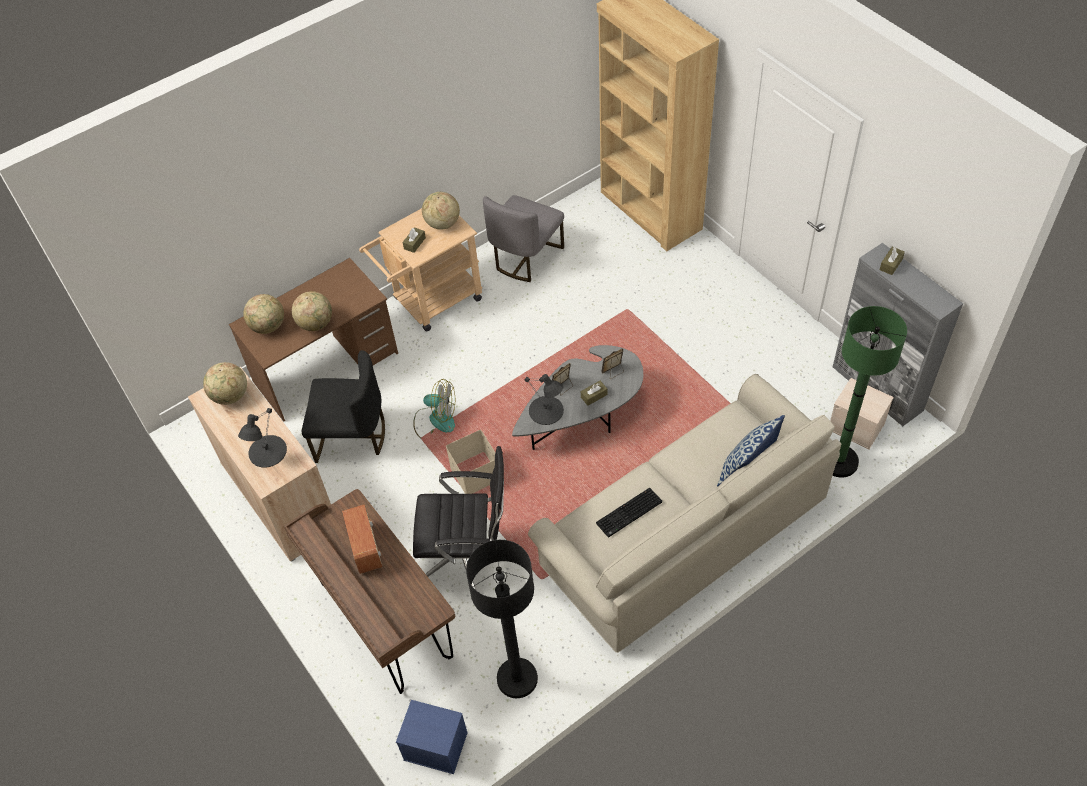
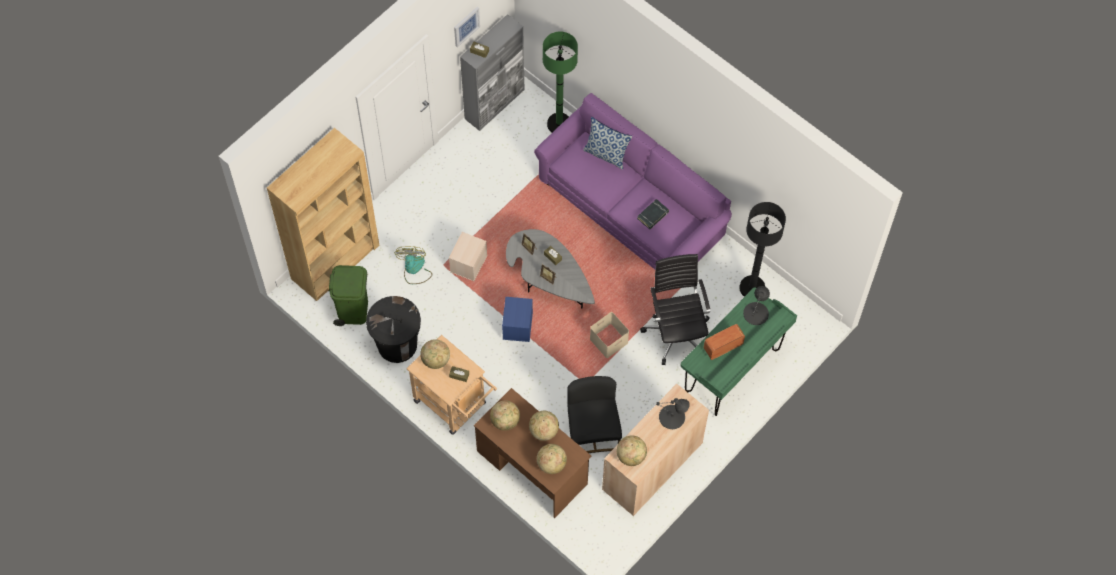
camera: 105 degrees left, 10 degrees up
brown desk [284,489,455,694] -> green desk [680,287,797,416]
blue storage box [396,700,468,774] -> blue storage box moved to [502,297,533,342]
fan [413,379,455,438] -> fan moved to [395,246,432,284]
grey chair [483,195,564,282] -> black trash can [366,296,421,363]
black table lamp [524,374,564,425] -> black table lamp moved to [743,286,770,325]
beige sofa [528,374,841,653] -> purple sofa [534,93,732,269]
keyboard [596,488,662,538] -> black book [637,199,669,229]
beige storage box [830,378,894,449] -> beige storage box moved to [449,232,487,281]
none -> green trash can [329,265,368,326]
none -> picture [454,7,480,47]
none -> globe [490,401,520,431]

